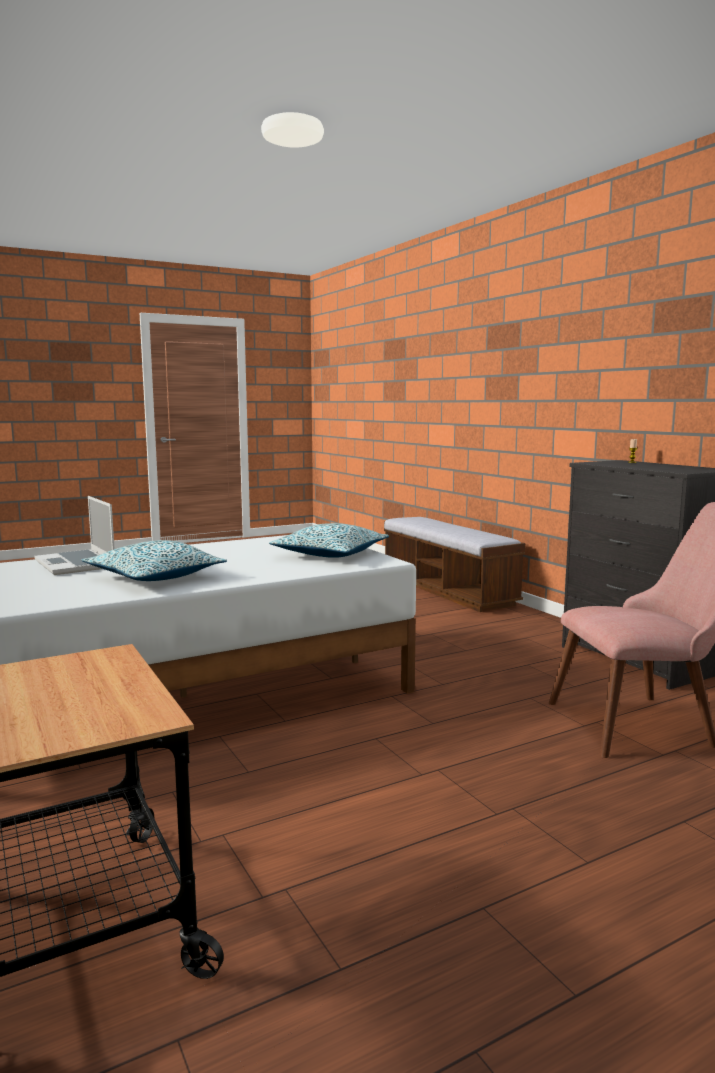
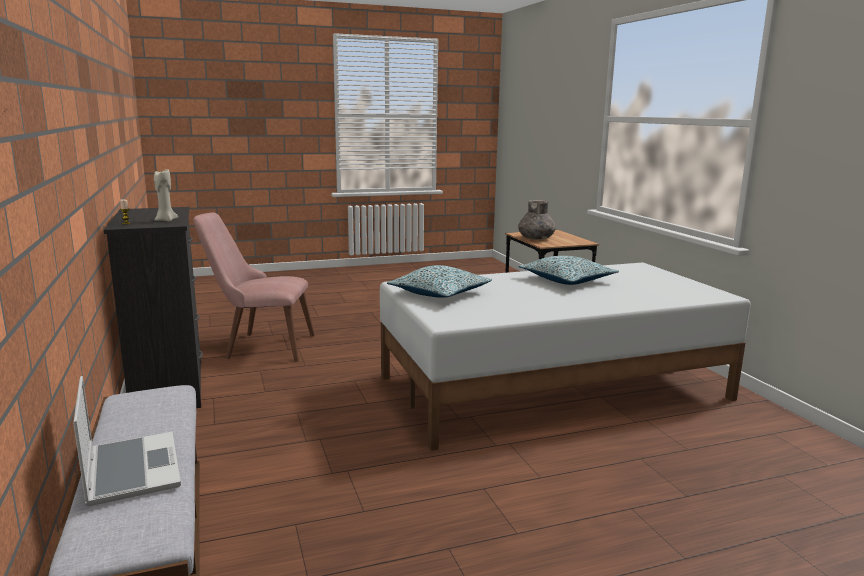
camera: 170 degrees left, 5 degrees up
laptop [34,496,114,575] -> laptop moved to [73,376,181,506]
none -> beige candle [154,169,178,222]
none -> grey vase [518,200,556,240]

